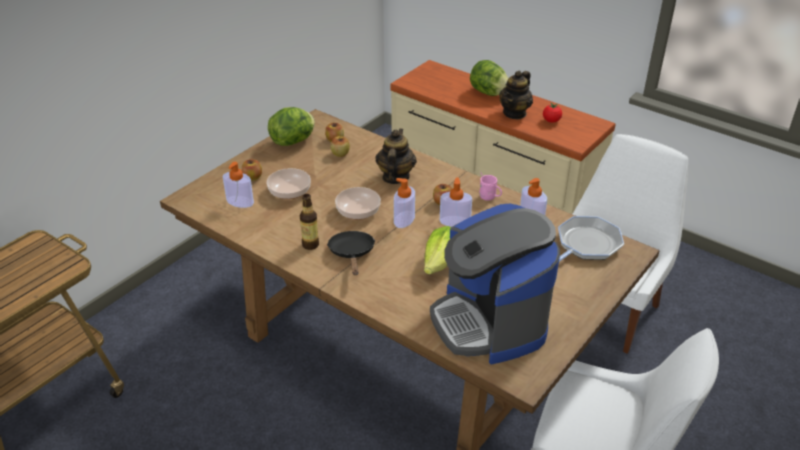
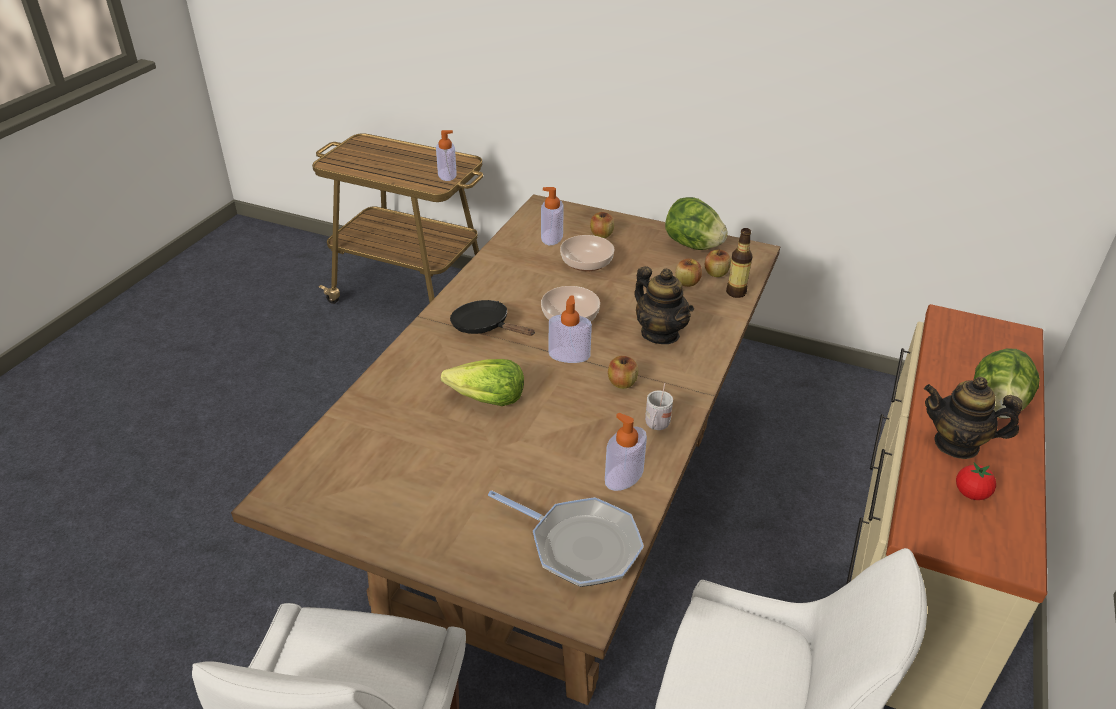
camera: 75 degrees right, 0 degrees up
bottle [300,194,319,250] -> bottle moved to [726,228,753,298]
black frying pan [327,231,375,275] -> black frying pan turned 120 degrees counterclockwise [450,300,535,336]
teapot [376,128,417,184] -> teapot turned 60 degrees clockwise [634,266,694,344]
coffee machine [430,204,560,364] -> none
soap dispenser [440,178,472,227] -> soap dispenser moved to [436,130,457,181]
pink mug [479,173,502,201] -> white mug [645,383,673,430]

